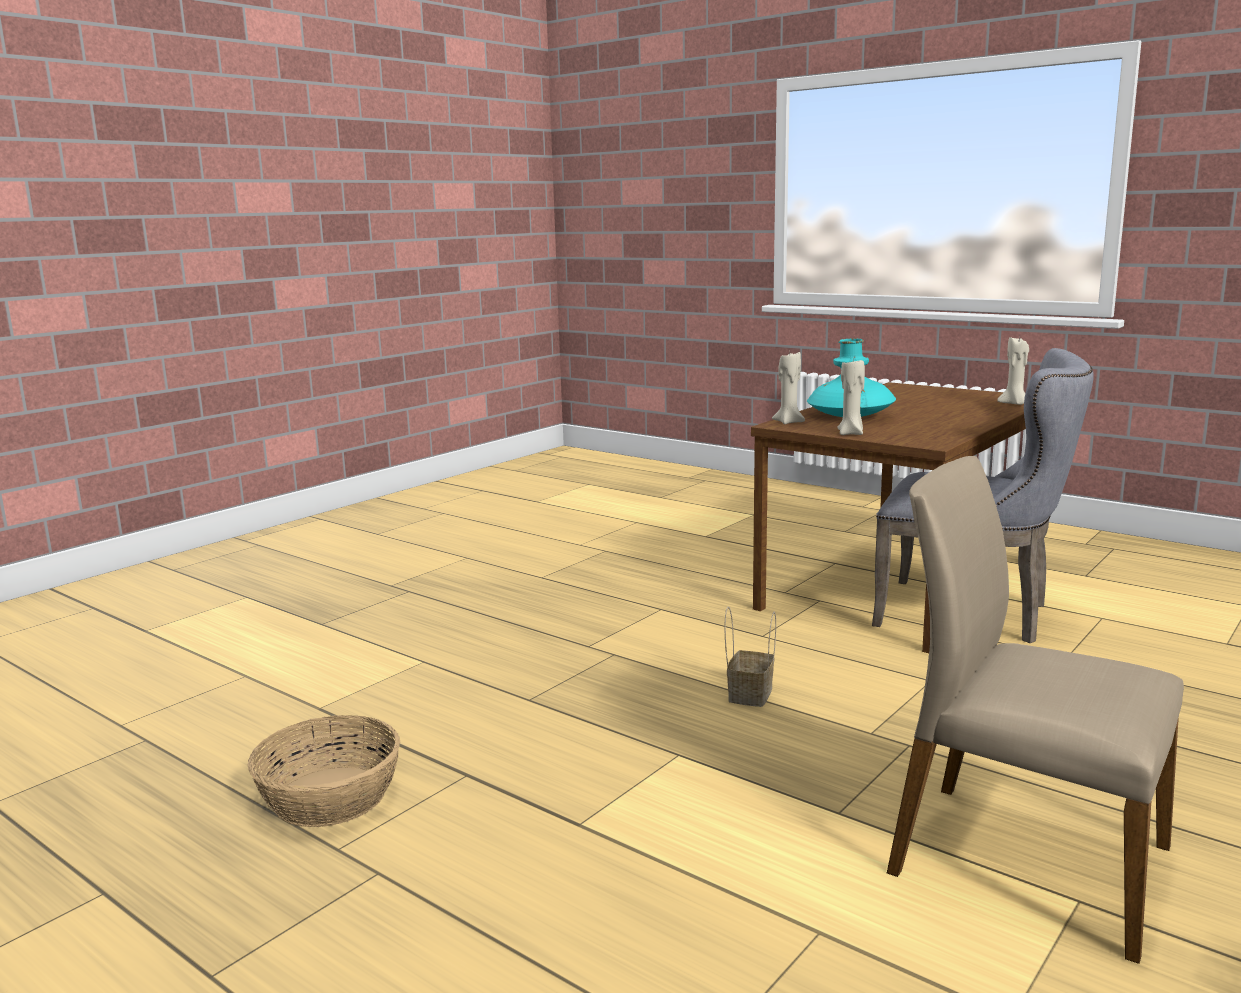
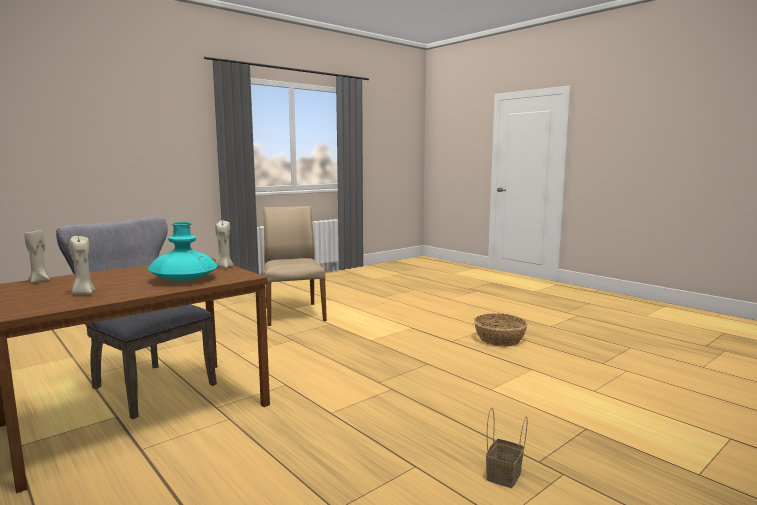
camera: 170 degrees left, 5 degrees down
basket [724,606,776,707] -> basket moved to [486,408,527,488]
beige candle [772,352,805,424] -> beige candle moved to [69,236,95,295]
beige chair [887,456,1184,964] -> beige chair turned 150 degrees counterclockwise [264,206,327,326]

